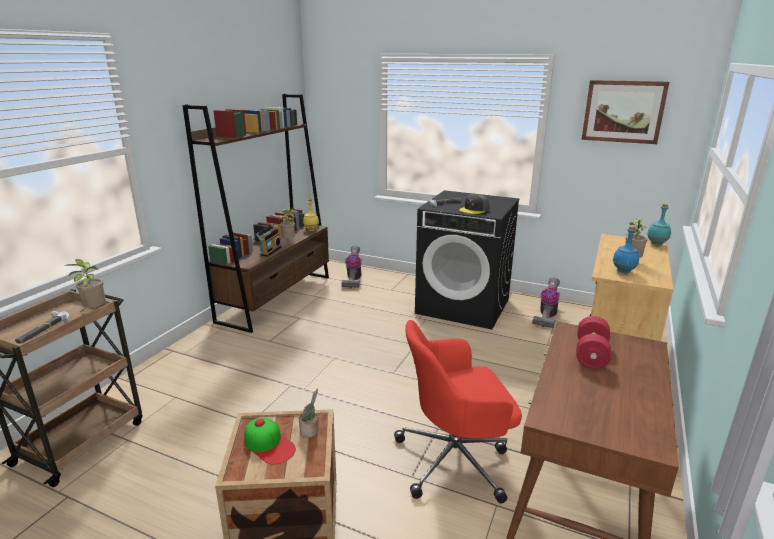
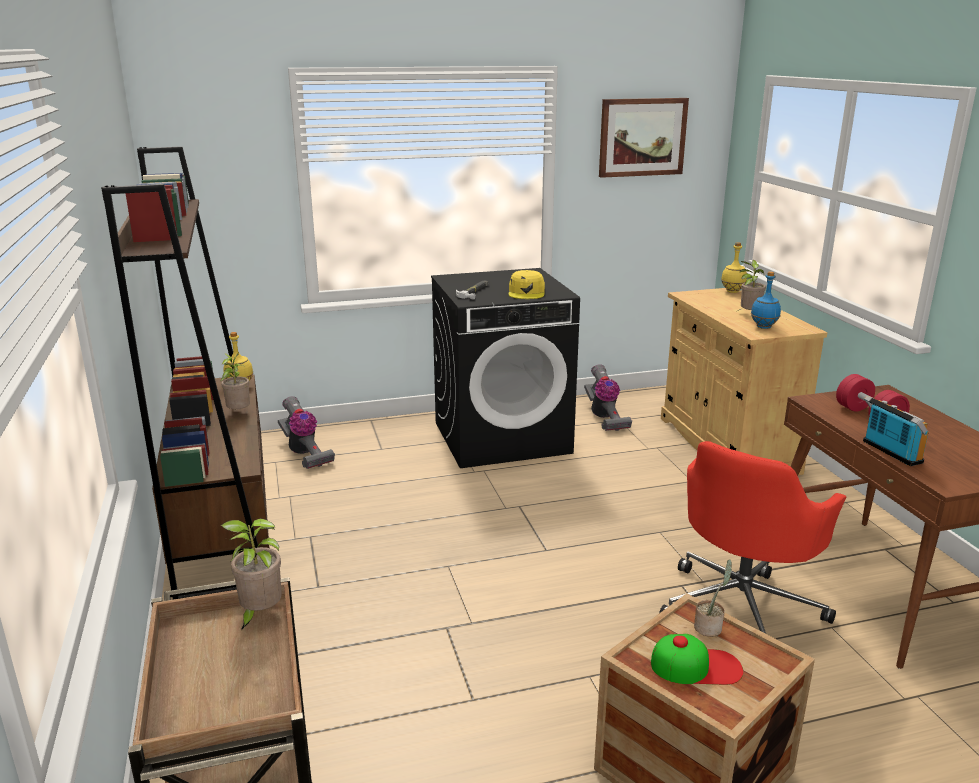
camera: 40 degrees left, 0 degrees up
hammer [15,311,70,343] -> none
radio [256,224,282,257] -> radio moved to [863,396,929,466]
grey cap [459,194,490,214] -> yellow cap [508,270,545,299]
turquoise bottle [647,204,671,246] -> yellow bottle [721,242,747,293]

